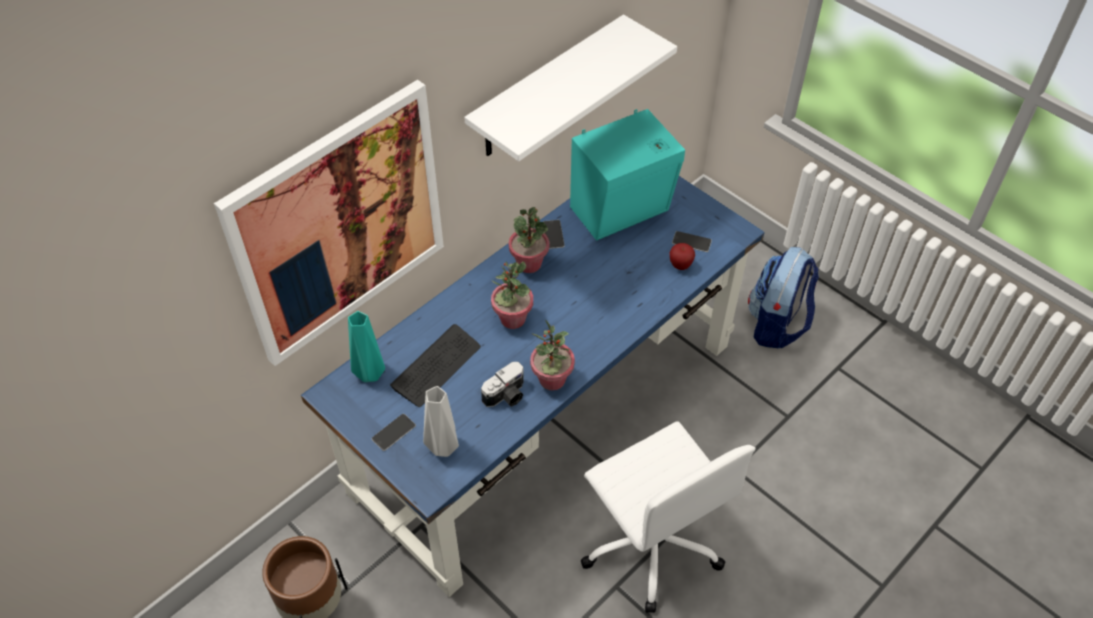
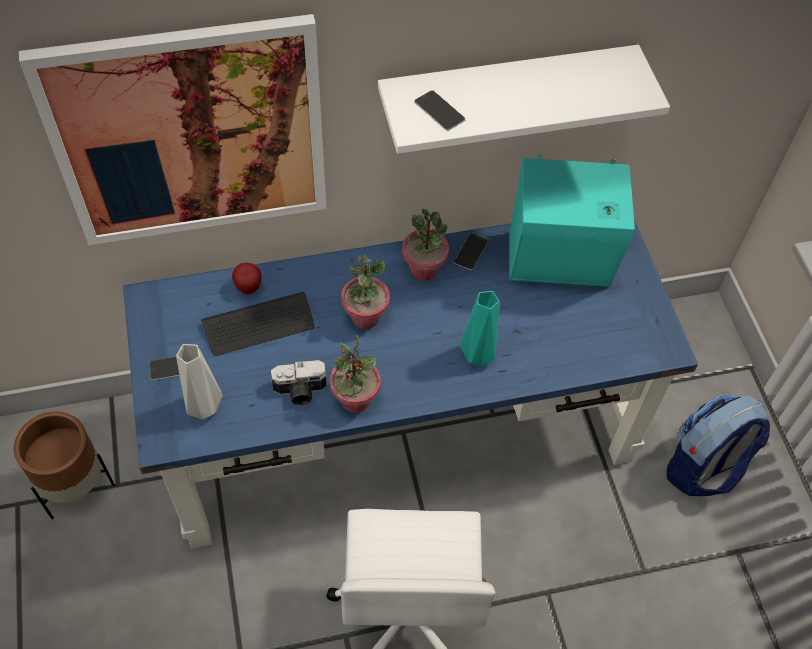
camera: 30 degrees right, 5 degrees up
turquoise vase [348,311,385,382] -> turquoise vase moved to [460,291,500,367]
apple [669,243,695,270] -> apple moved to [232,263,262,294]
phone [672,231,712,252] -> phone moved to [414,90,466,131]

